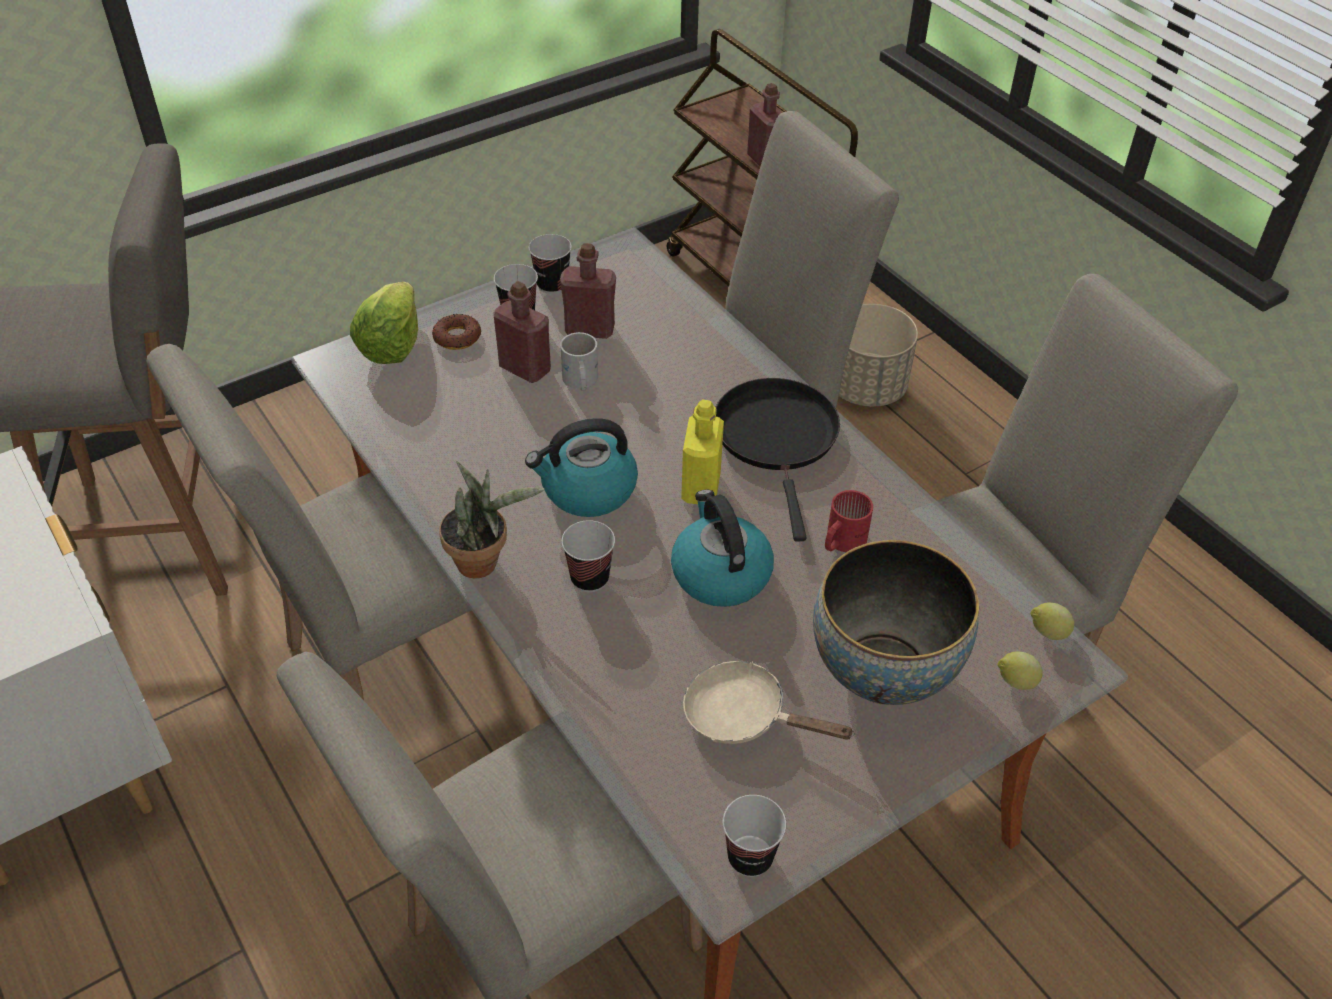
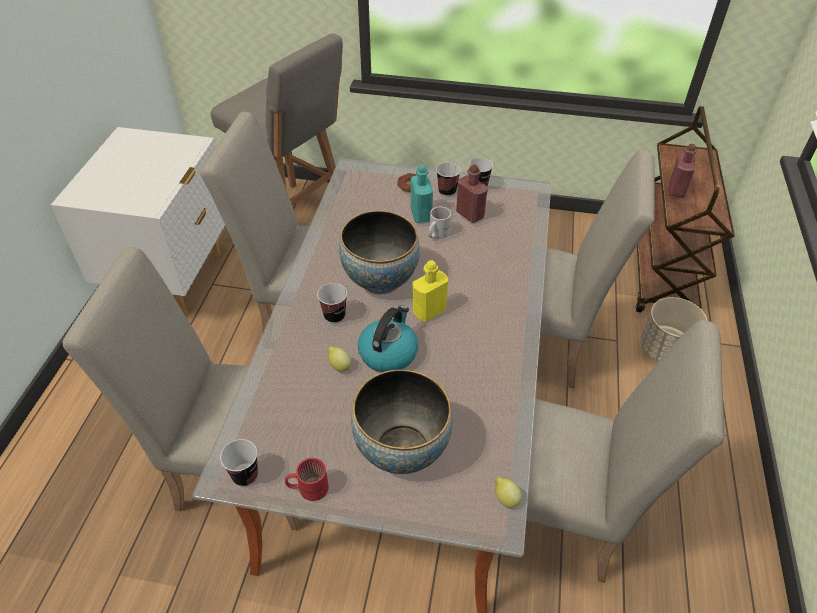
camera: 45 degrees right, 0 degrees up
lettuce [350,282,418,364] -> none
potted plant [439,461,545,578] -> none
red bottle [493,281,551,383] -> turquoise bottle [411,165,433,223]
kettle [525,418,638,517] -> bowl [339,211,420,294]
beige frying pan [683,661,855,744] -> none
black frying pan [716,378,840,542] -> none
red mug [825,490,873,552] -> red mug moved to [285,458,329,501]
lemon [998,652,1043,690] -> lemon moved to [328,346,352,372]

